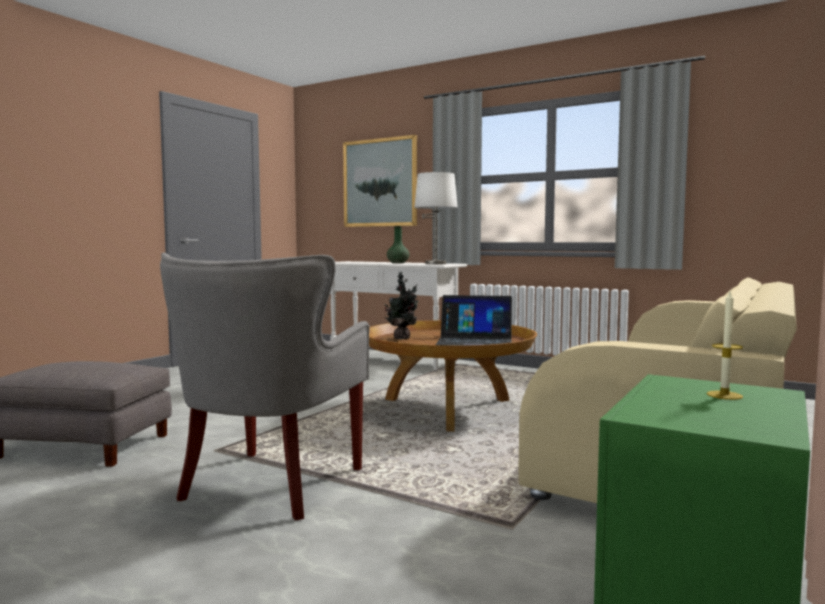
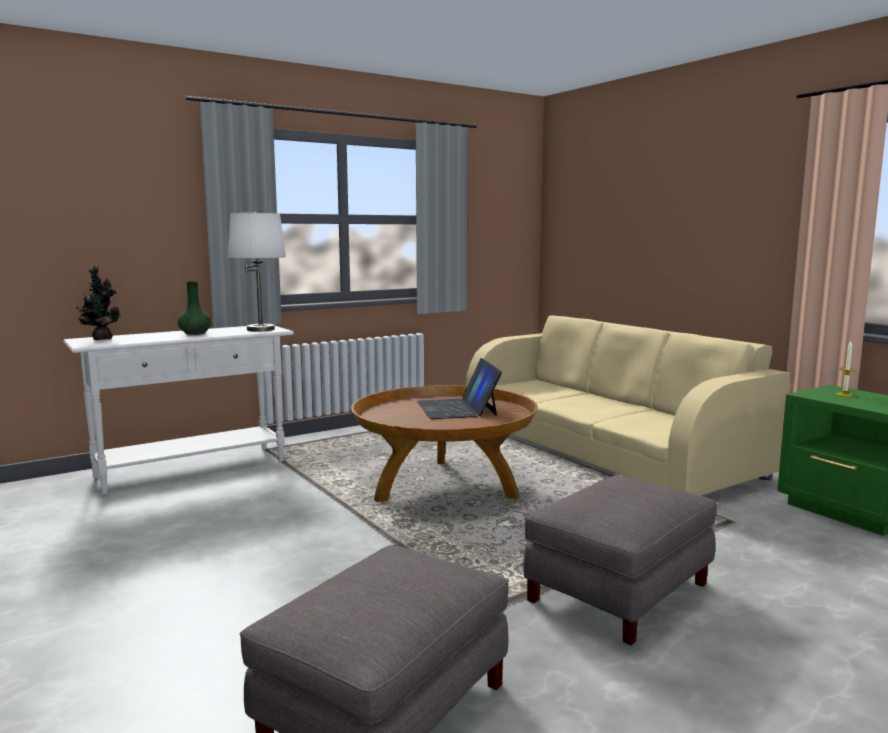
camera: 65 degrees left, 5 degrees up
grey armchair [160,253,370,521] -> grey ottoman [523,475,718,645]
picture [343,135,417,227] -> none
potted plant [385,272,418,339] -> potted plant moved to [76,266,121,340]
laptop [436,295,512,346] -> laptop turned 135 degrees clockwise [417,358,502,419]

